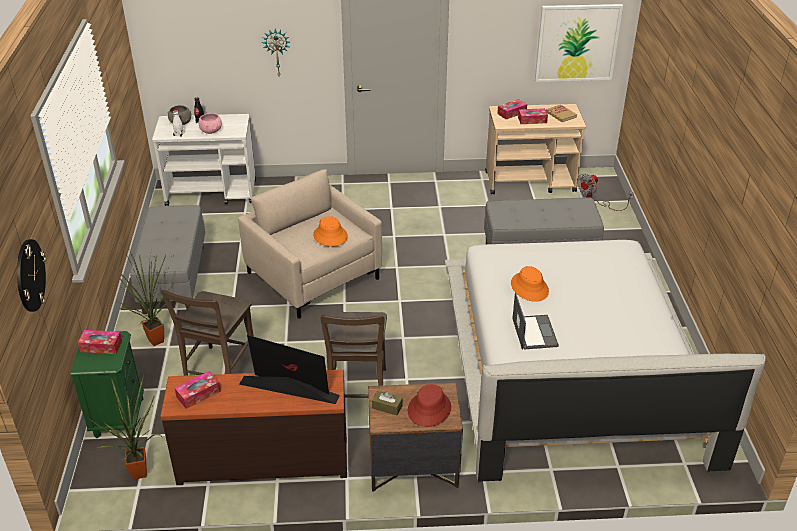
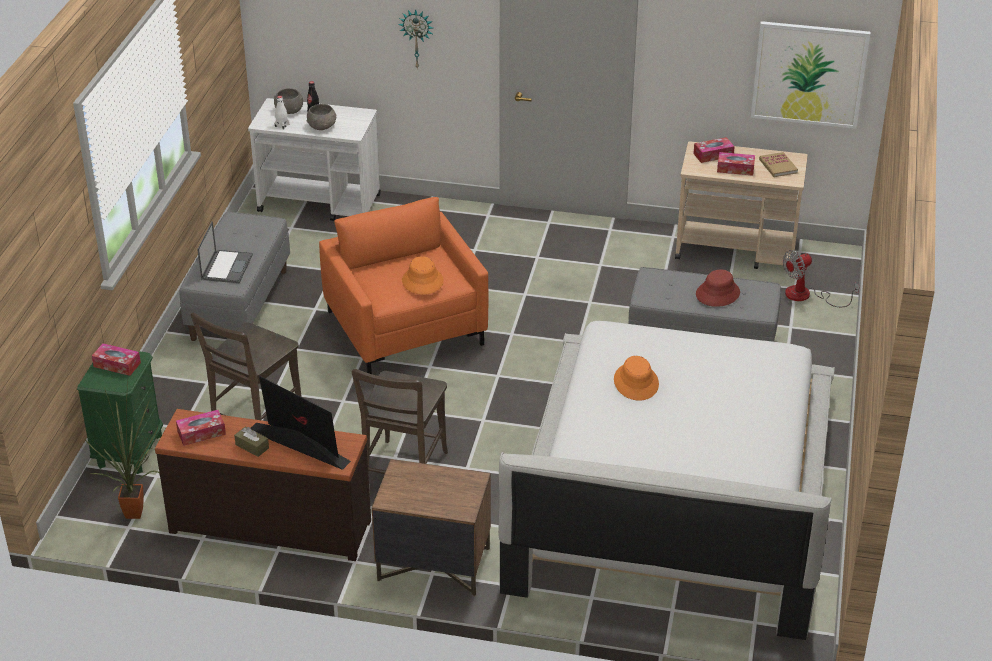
camera: 15 degrees right, 0 degrees up
wall clock [17,239,46,312] -> none
potted plant [112,244,173,346] -> none
pink bowl [198,113,222,134] -> grey bowl [306,104,337,130]
beige armchair [238,169,382,319] -> orange armchair [319,197,488,374]
brown tissue box [372,391,403,416] -> brown tissue box moved to [234,427,269,457]
red hat [408,384,451,427] -> red hat moved to [696,269,740,307]
laptop [512,292,559,350] -> laptop moved to [197,221,253,283]

